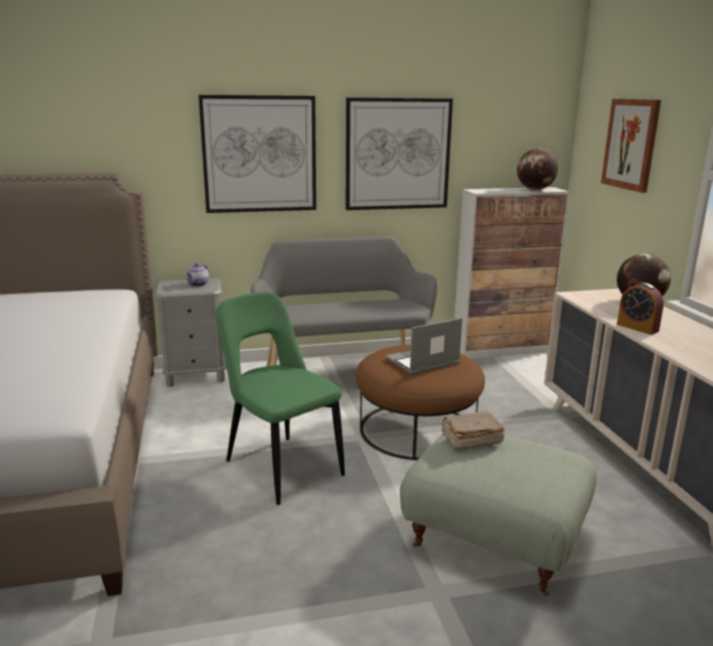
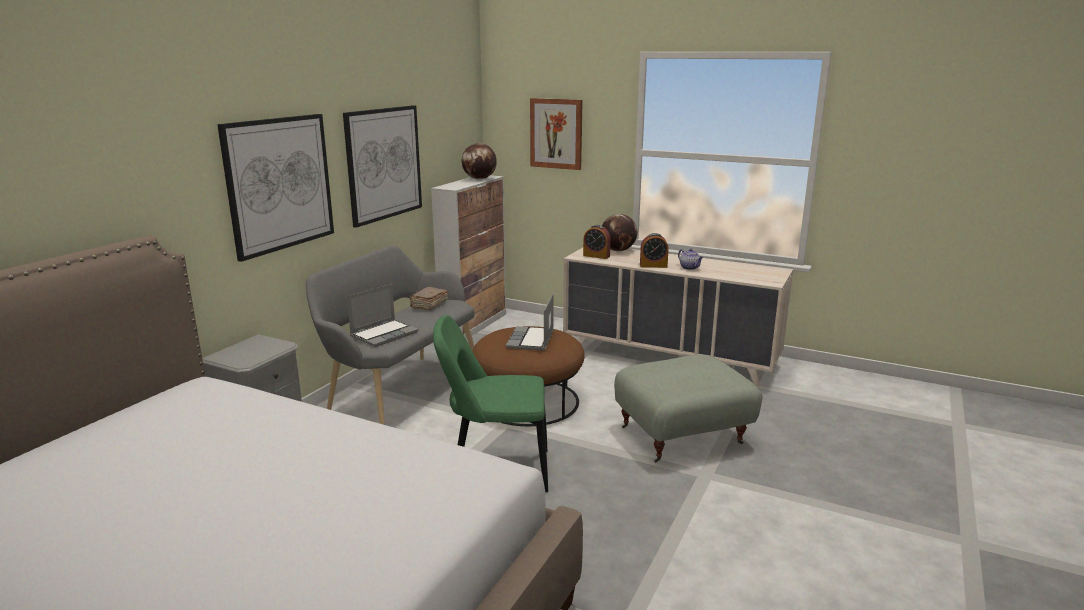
camera: 50 degrees left, 0 degrees up
teapot [186,264,209,286] -> teapot moved to [678,249,703,270]
brown book [442,411,505,450] -> brown book moved to [410,287,448,311]
none -> laptop [347,284,419,347]
none -> alarm clock [583,225,611,259]

